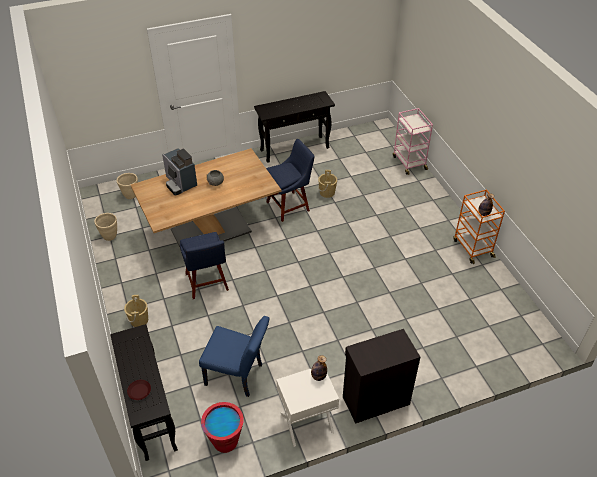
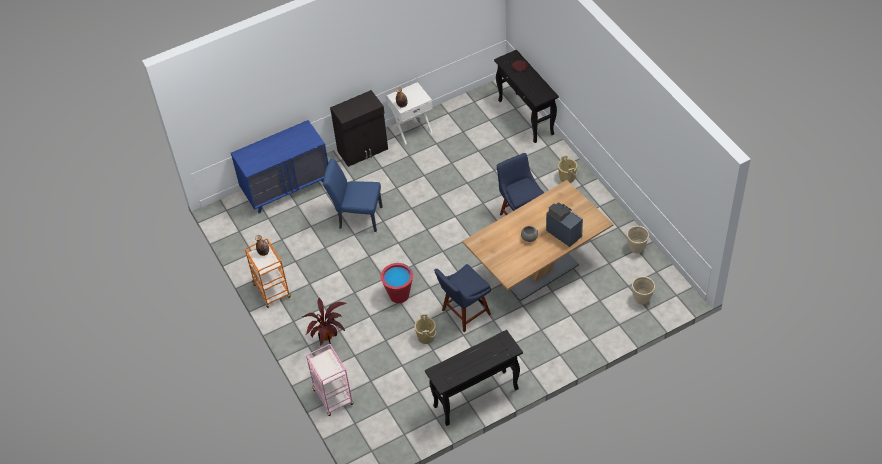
camera: 175 degrees right, 5 degrees up
blue chair [199,316,269,397] -> blue chair moved to [323,159,383,232]
red bucket [201,402,244,453] -> red bucket moved to [380,263,413,303]
none -> blue dresser [231,120,328,213]
none -> potted plant [302,298,347,346]

